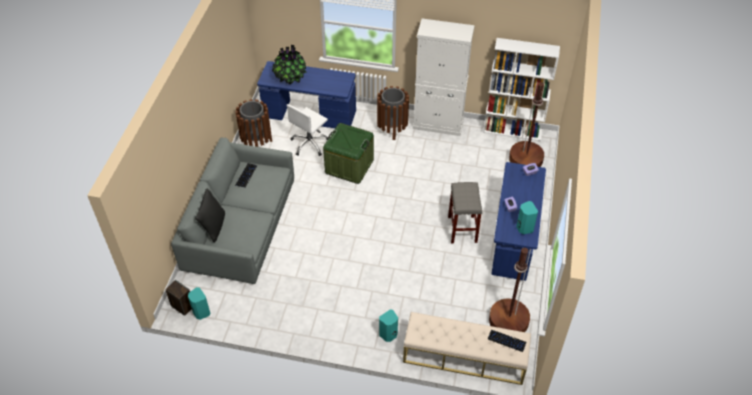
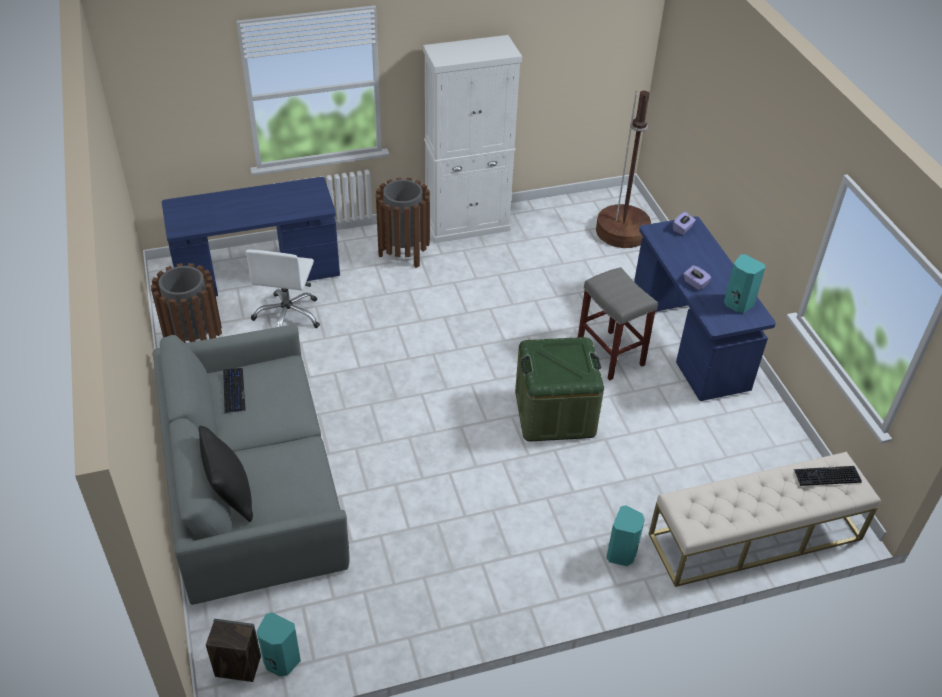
camera: 30 degrees left, 5 degrees down
potted plant [272,44,307,85] -> none
green storage box [323,123,374,184] -> green storage box moved to [515,337,604,441]
white bookcase [483,38,560,141] -> none
brown floor lamp [489,248,531,332] -> none

